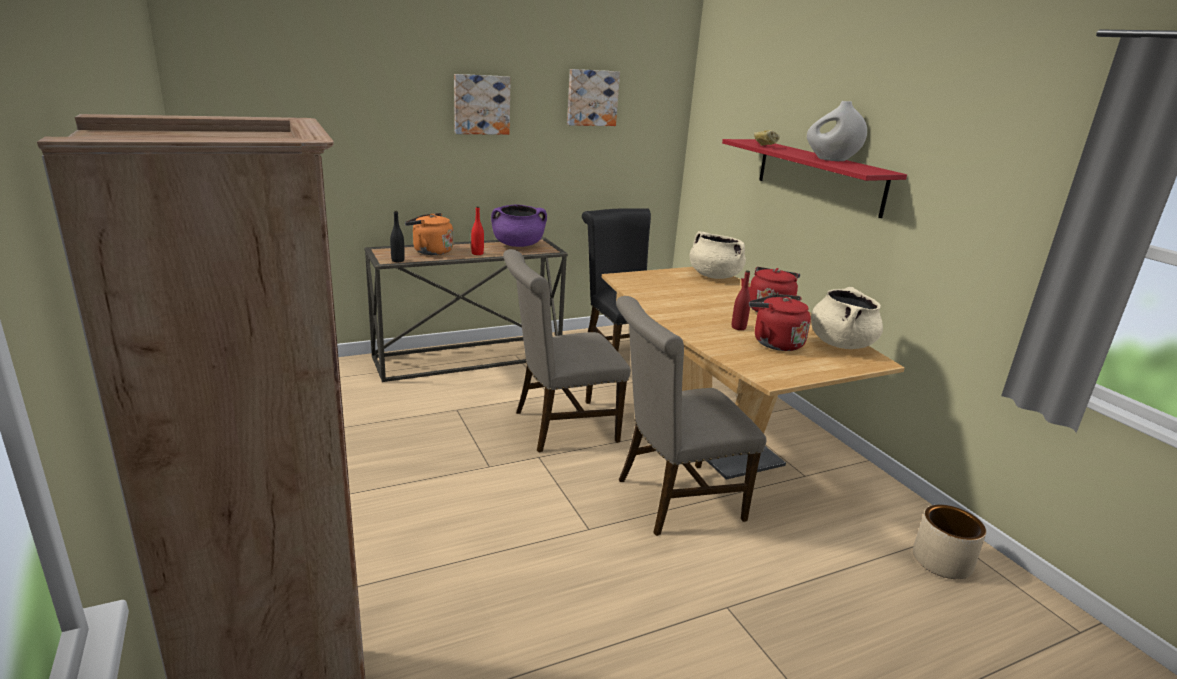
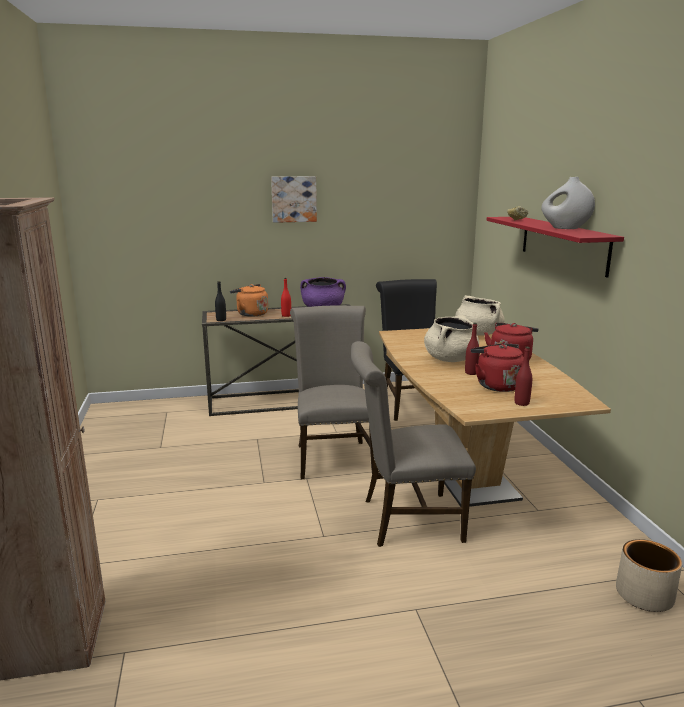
camera: 15 degrees right, 5 degrees down
beige chair [503,249,631,453] -> beige chair turned 90 degrees clockwise [290,306,374,479]
picture [567,69,620,126] -> none
beige cooking pot [811,287,883,349] -> beige cooking pot moved to [424,315,479,362]
none -> red bottle [515,347,532,406]

